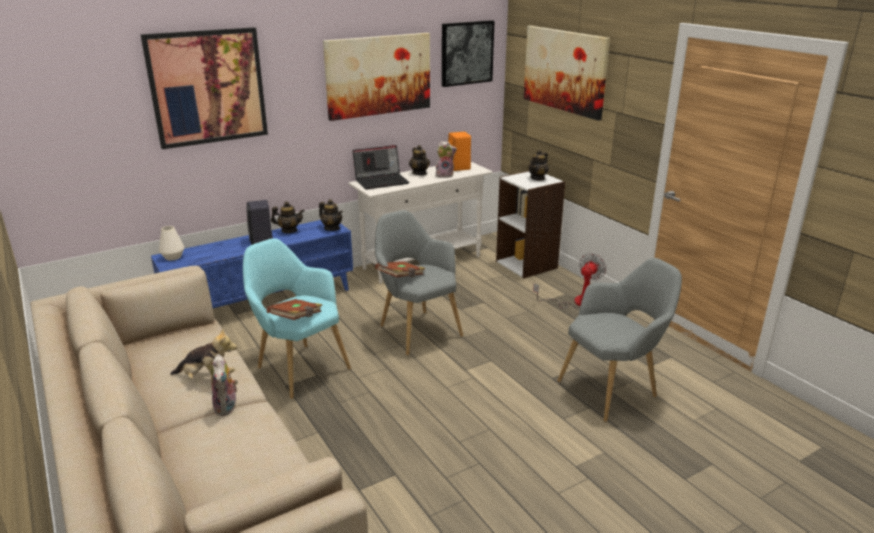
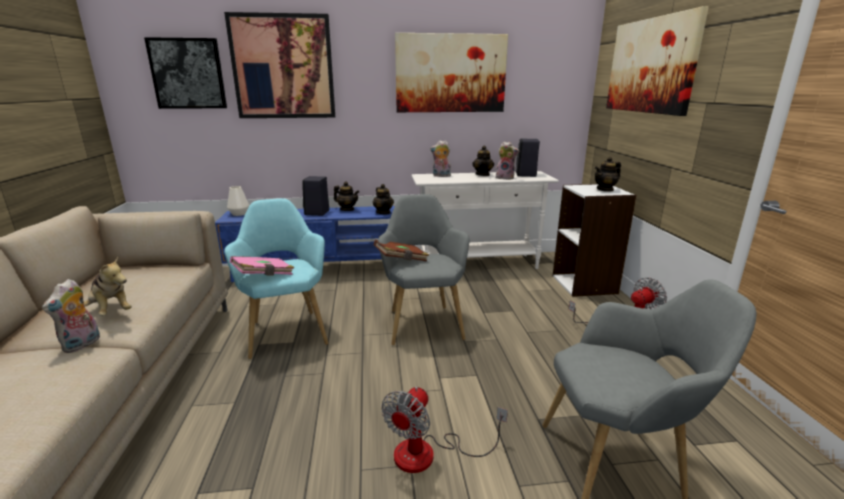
camera: 25 degrees right, 5 degrees down
brown book [267,299,322,320] -> pink book [230,256,294,275]
laptop [352,145,409,189] -> plush toy [430,140,451,177]
picture [442,20,495,87] -> picture moved to [144,37,227,109]
orange speaker [448,132,471,171] -> black speaker [516,139,540,177]
none -> fan [381,387,508,473]

